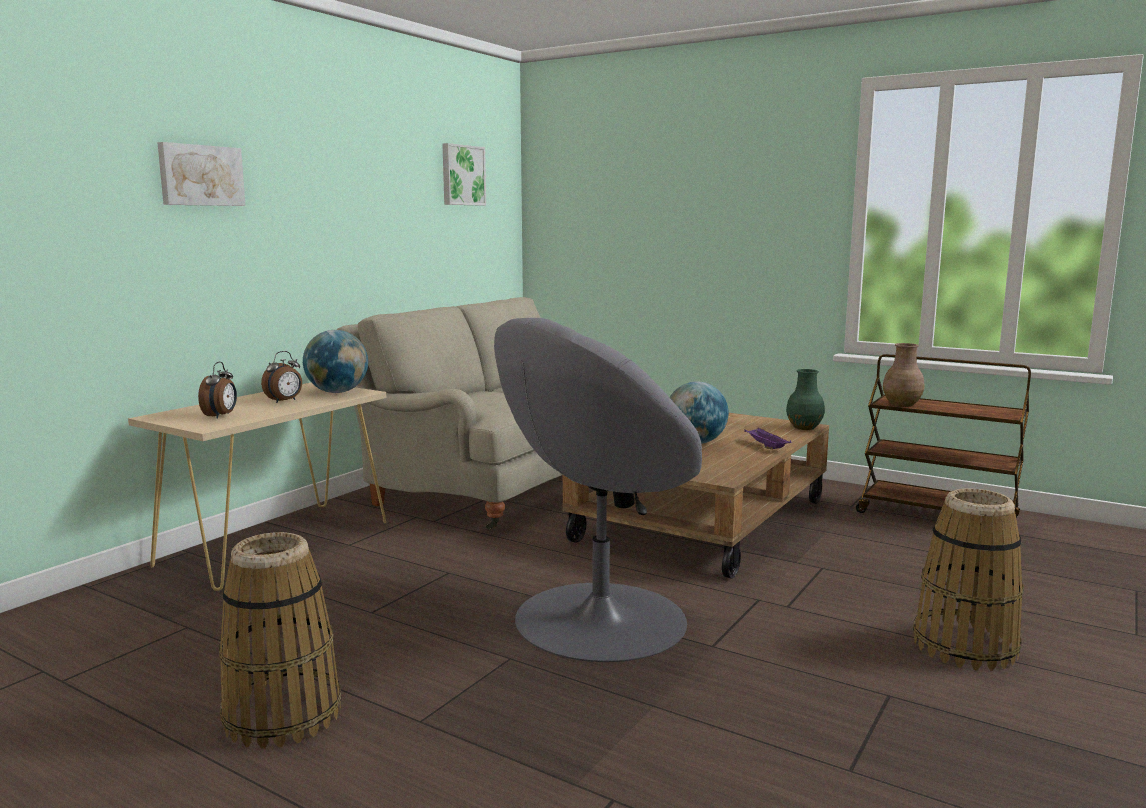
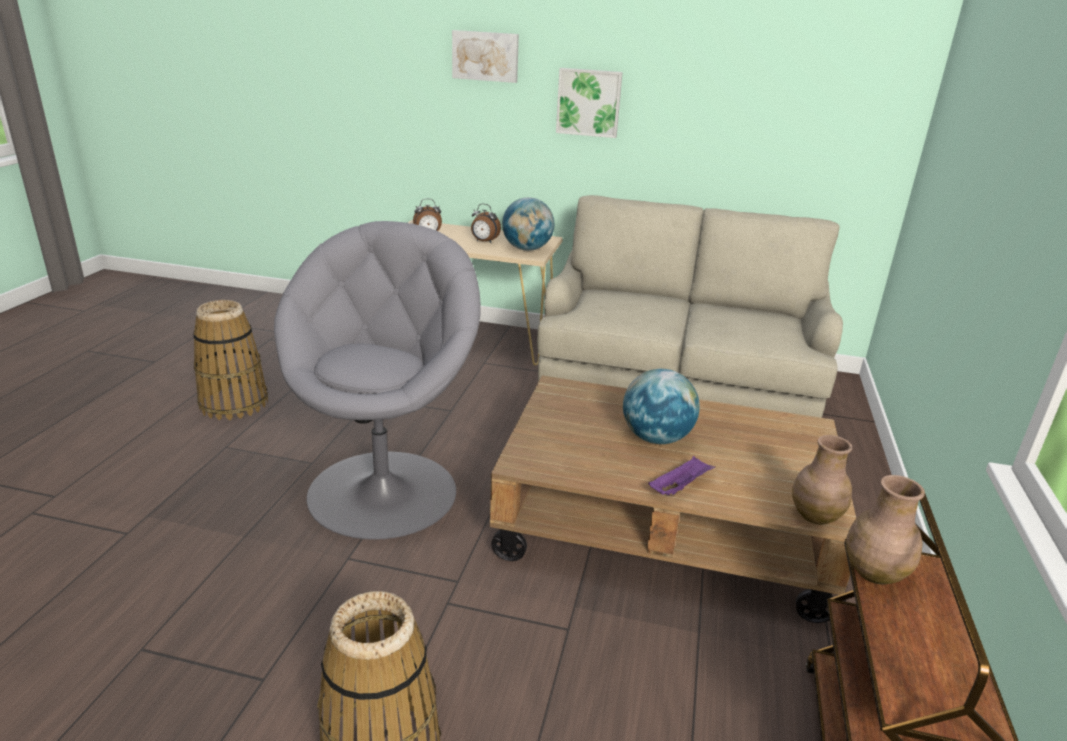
camera: 70 degrees right, 15 degrees up
picture [442,143,486,206] -> picture moved to [556,68,623,138]
grey armchair [494,318,702,662] -> grey armchair turned 75 degrees clockwise [274,221,481,540]
green vase [786,369,825,430] -> brown vase [792,435,852,525]

